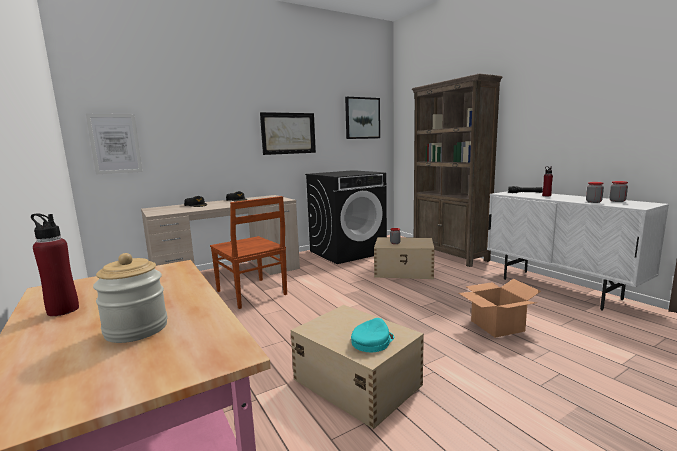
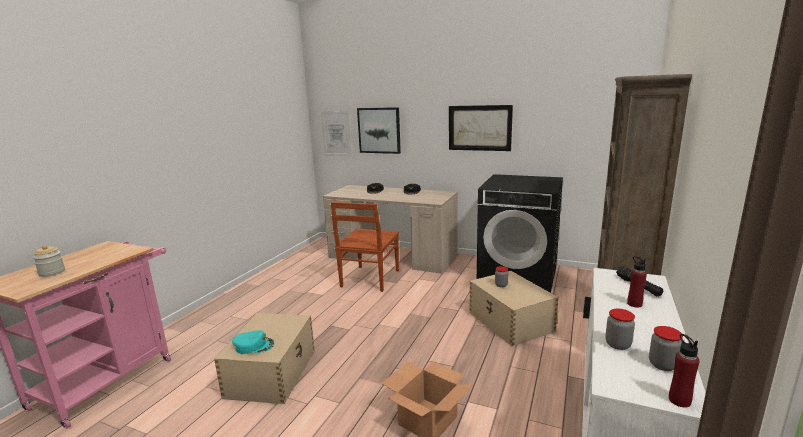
camera: 55 degrees right, 5 degrees up
red bottle [31,213,79,316] -> red bottle moved to [669,334,700,408]
picture [345,97,380,139] -> picture moved to [357,107,401,154]

